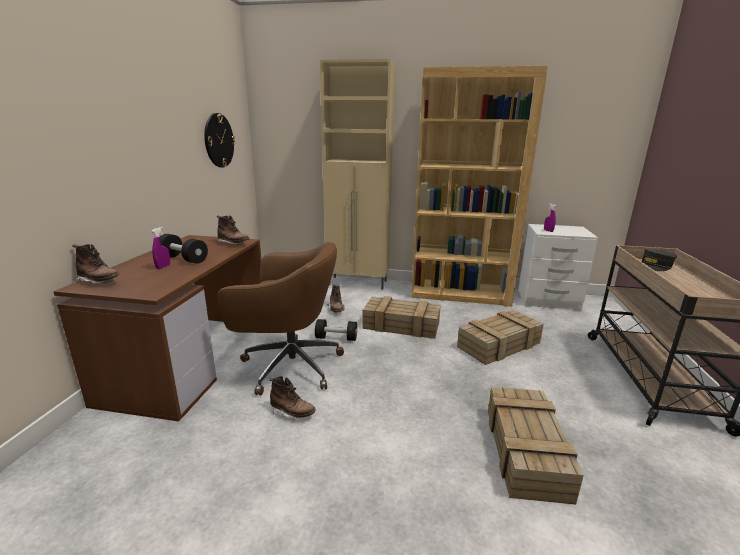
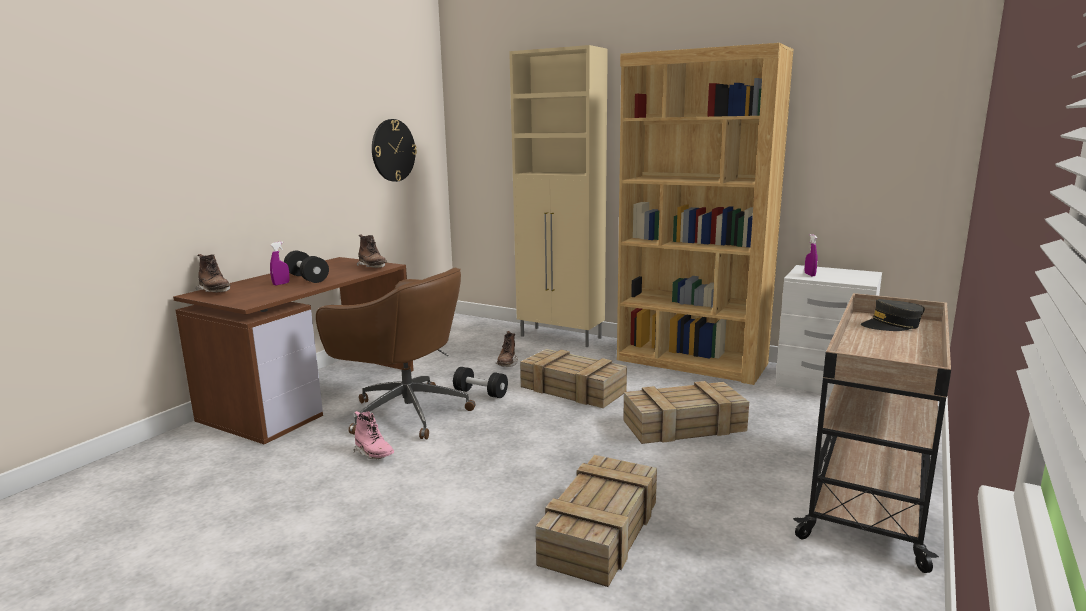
camera: 20 degrees right, 5 degrees down
brown boot [270,376,316,419] -> pink boot [353,411,394,459]

